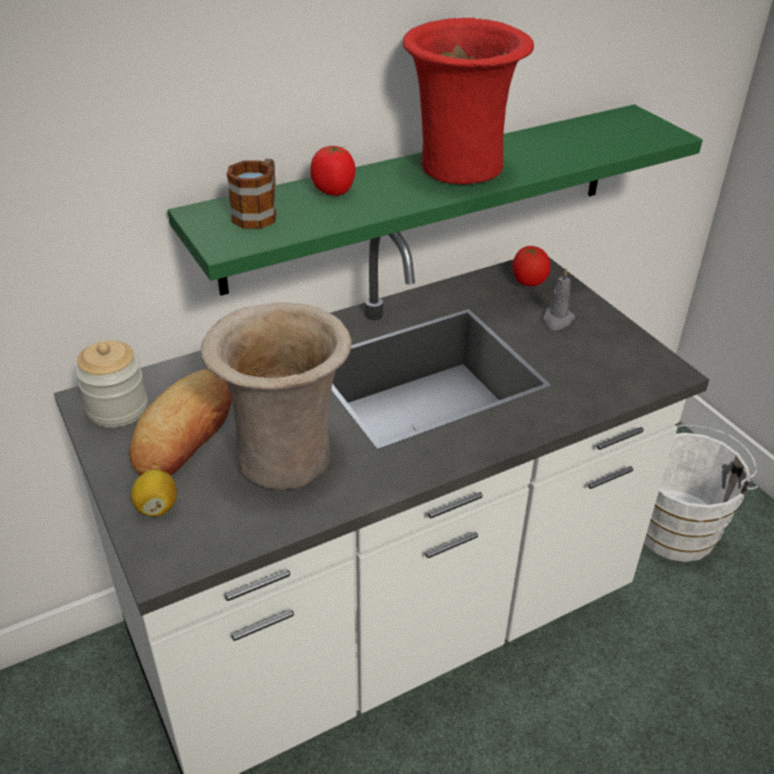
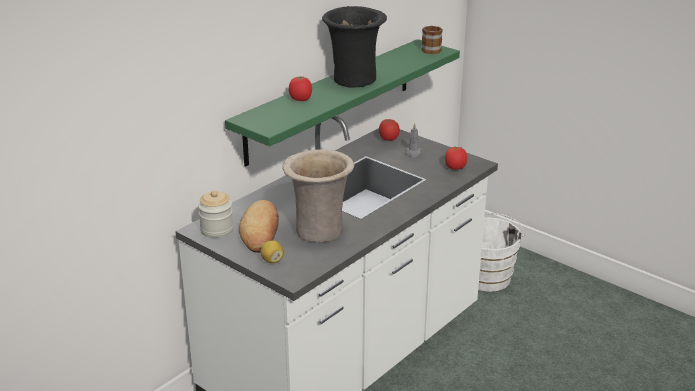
camera: 20 degrees left, 10 degrees down
mug [227,159,277,229] -> mug moved to [421,25,443,54]
red vase [403,18,534,185] -> black vase [322,6,387,88]
none -> tomato [445,146,467,170]

